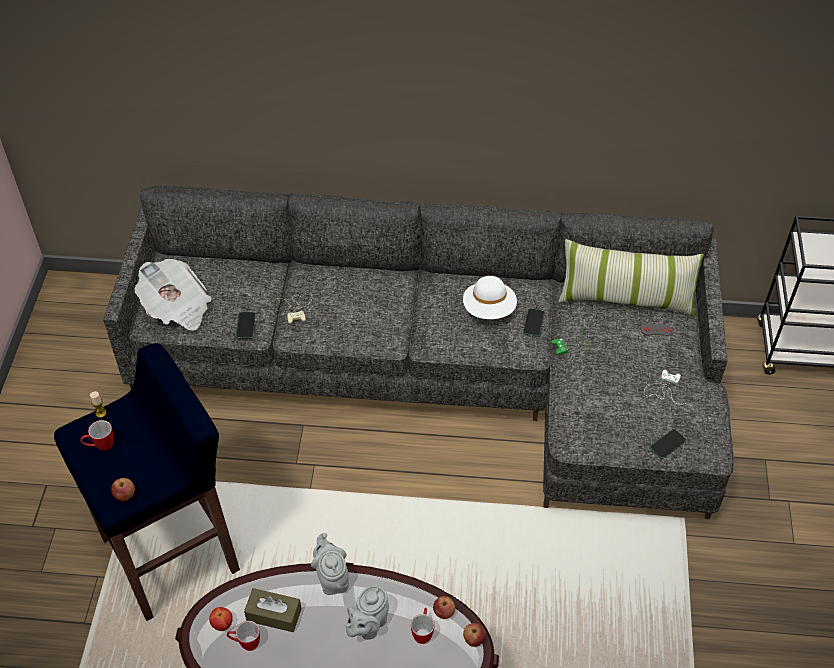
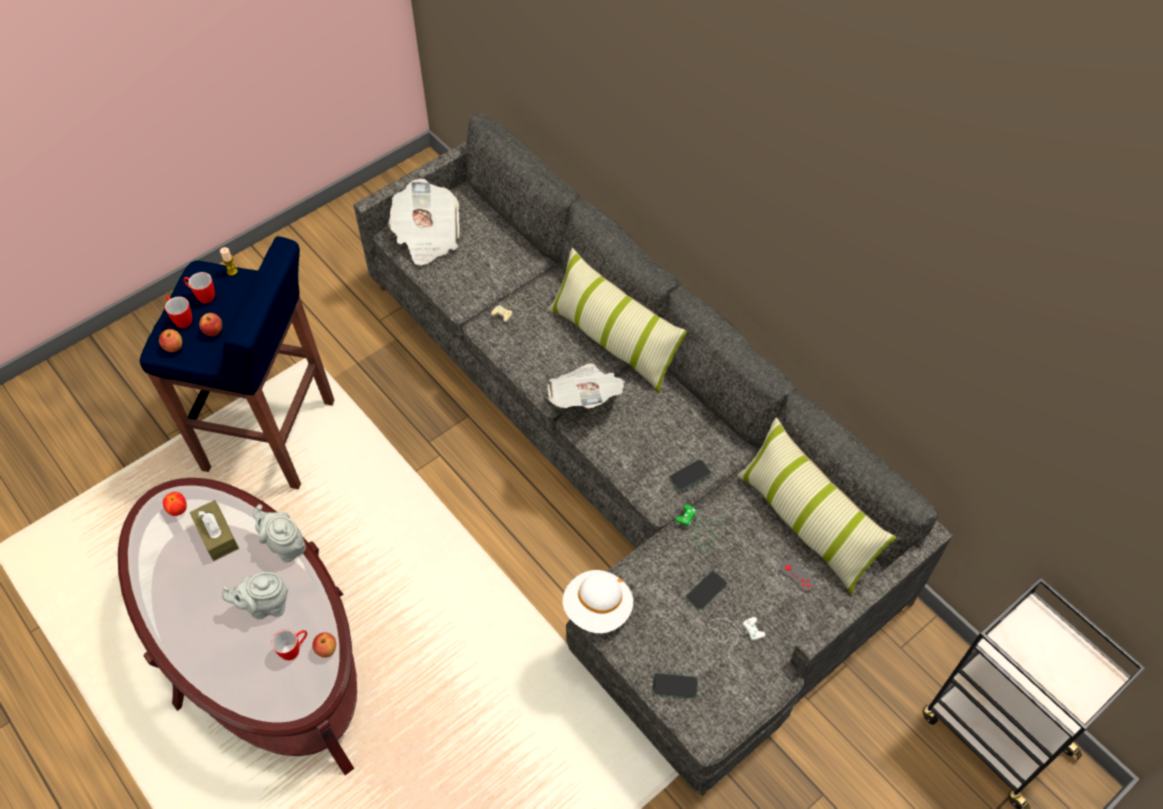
camera: 45 degrees right, 5 degrees up
mug [227,621,260,651] -> mug moved to [165,296,192,328]
phone [236,312,256,339] -> phone moved to [685,571,728,610]
grey teapot [311,533,349,595] -> grey teapot turned 75 degrees counterclockwise [253,504,306,563]
white hat [463,276,517,319] -> white hat moved to [563,570,633,633]
apple [463,623,485,647] -> apple moved to [199,313,222,336]
none -> pillow [548,248,687,393]
none -> newspaper [548,364,624,409]

